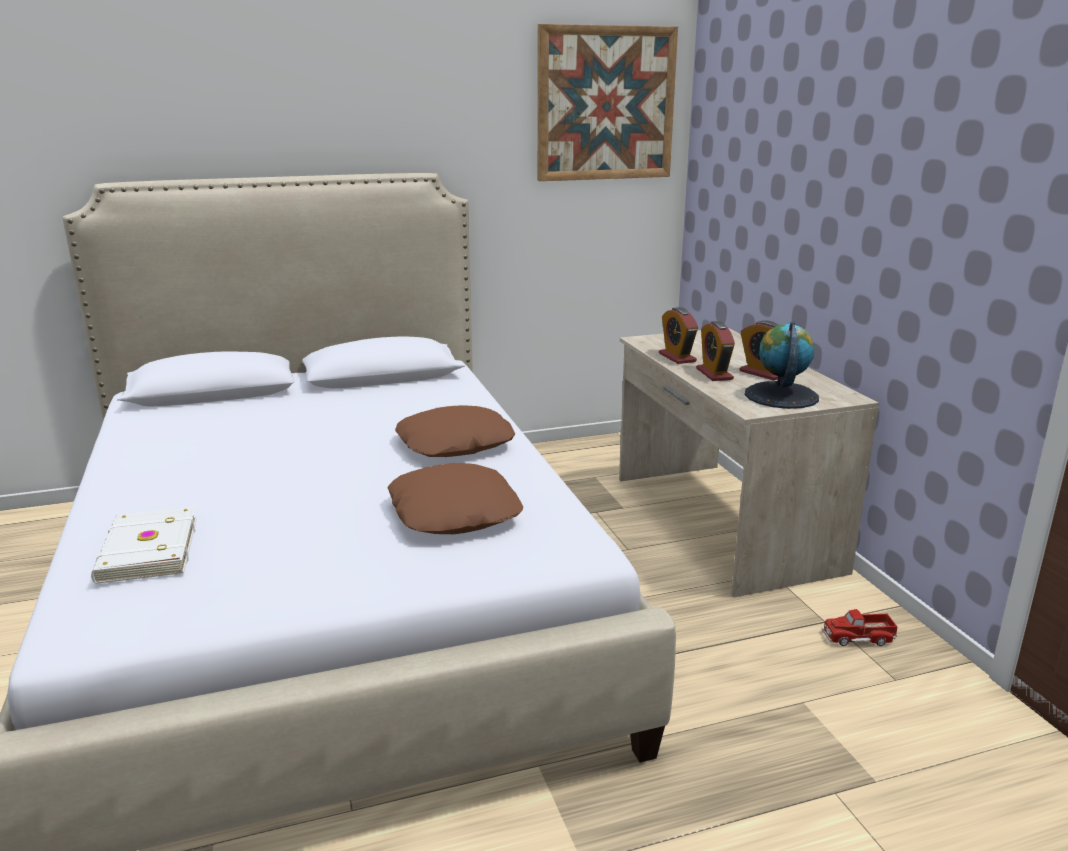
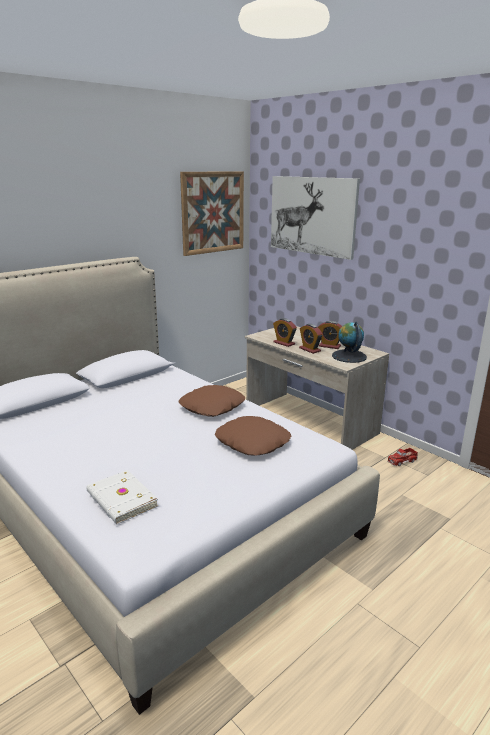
camera: 25 degrees left, 0 degrees up
none -> picture [271,176,360,260]

